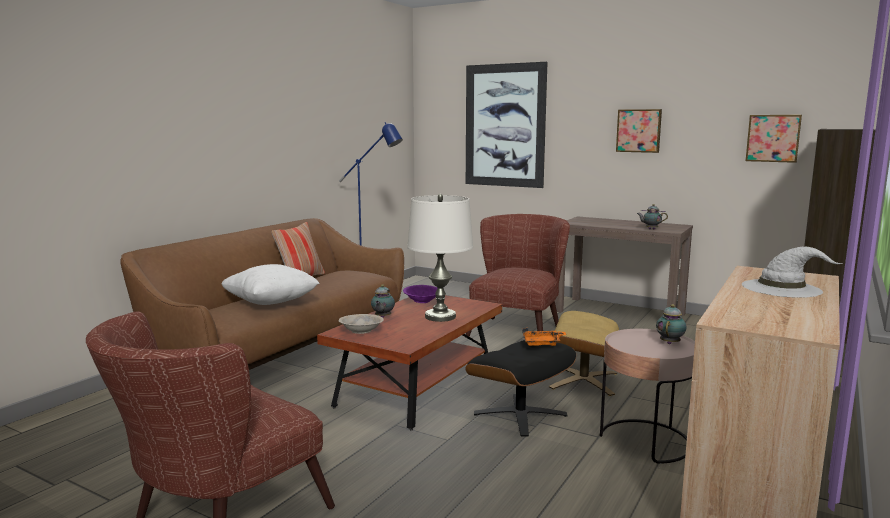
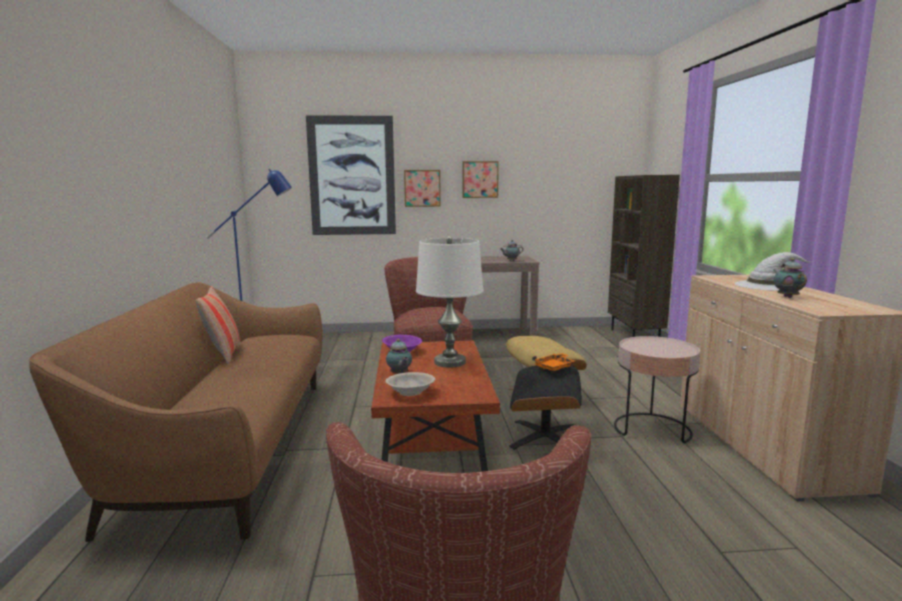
camera: 35 degrees left, 0 degrees up
white pillow [221,264,320,305] -> none
teapot [656,304,686,344] -> teapot moved to [774,258,807,298]
picture [746,115,802,163] -> picture moved to [404,170,441,207]

